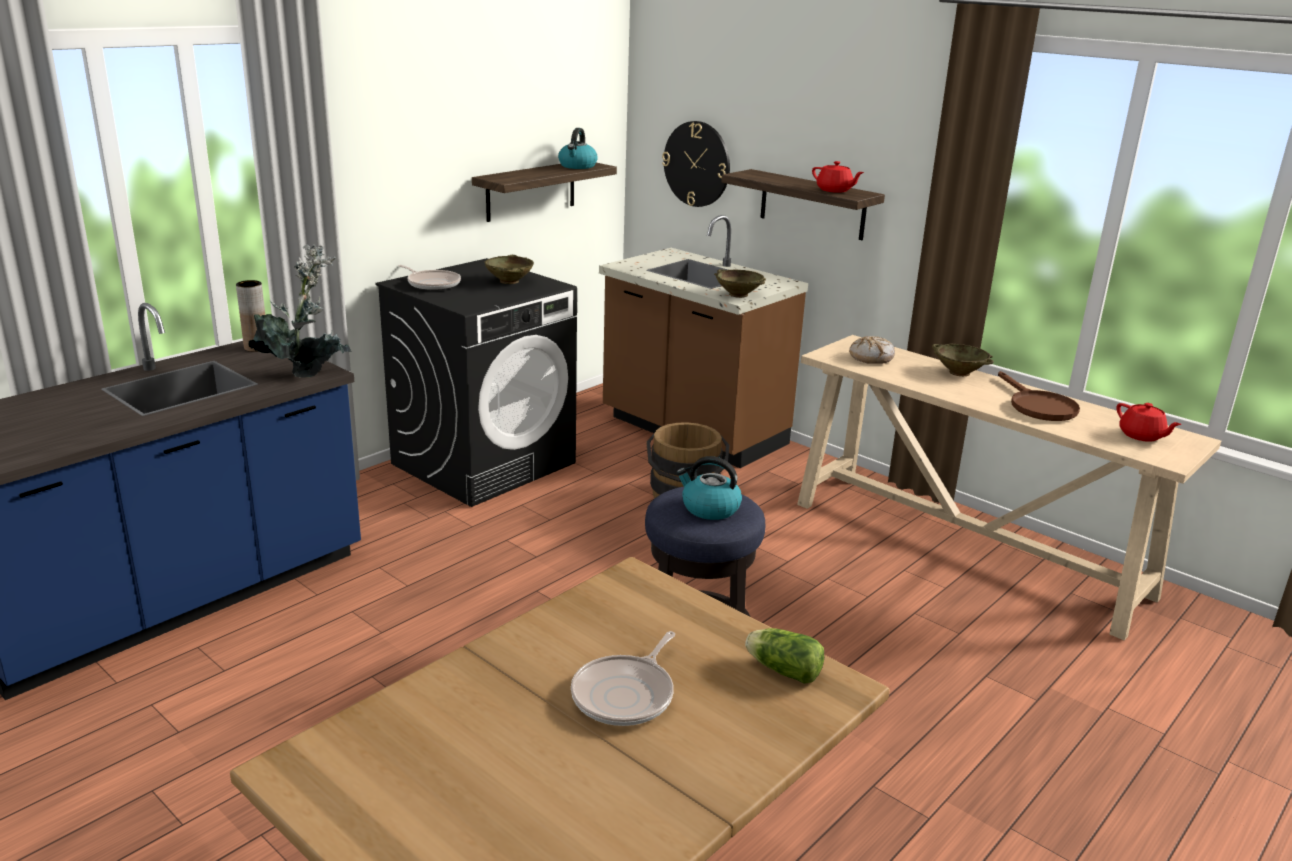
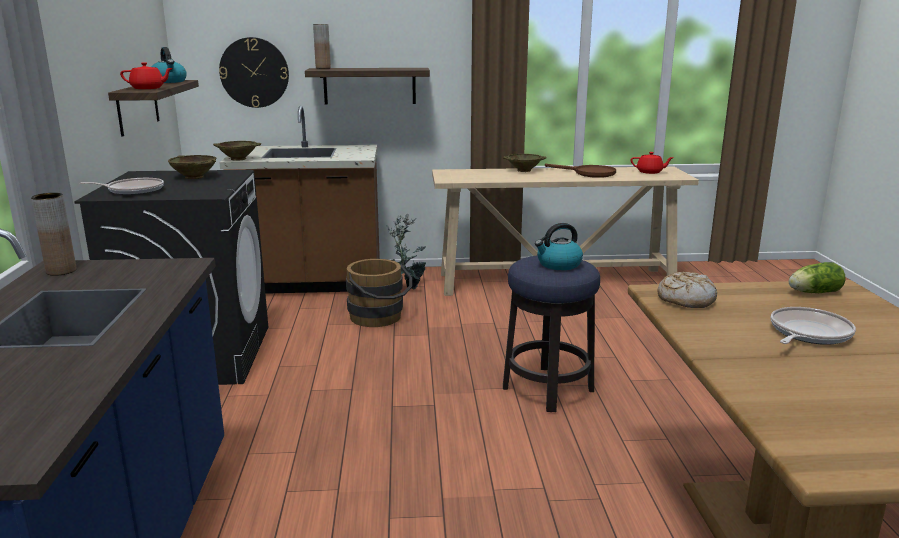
camera: 45 degrees left, 5 degrees down
potted plant [248,244,352,378] -> potted plant moved to [387,213,426,290]
frying pan [571,631,675,726] -> frying pan turned 120 degrees counterclockwise [770,307,856,345]
beige bowl [714,269,766,298] -> beige bowl moved to [213,141,261,161]
red teapot [812,161,864,193] -> red teapot moved to [120,62,173,89]
bread [849,336,895,364] -> bread moved to [658,272,717,308]
none -> brown vase [313,24,331,69]

